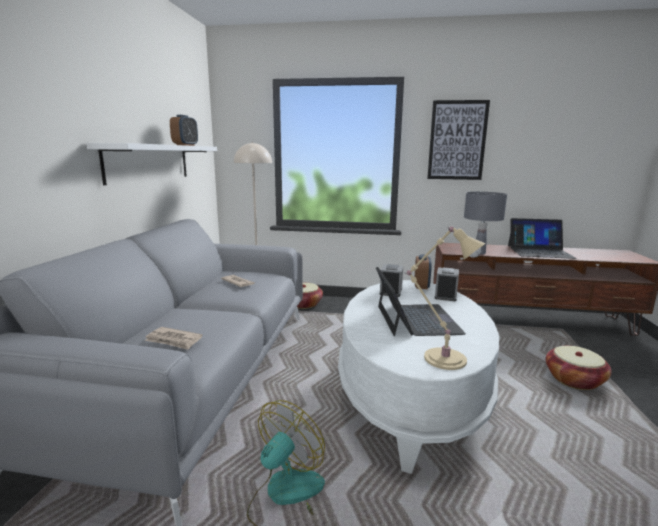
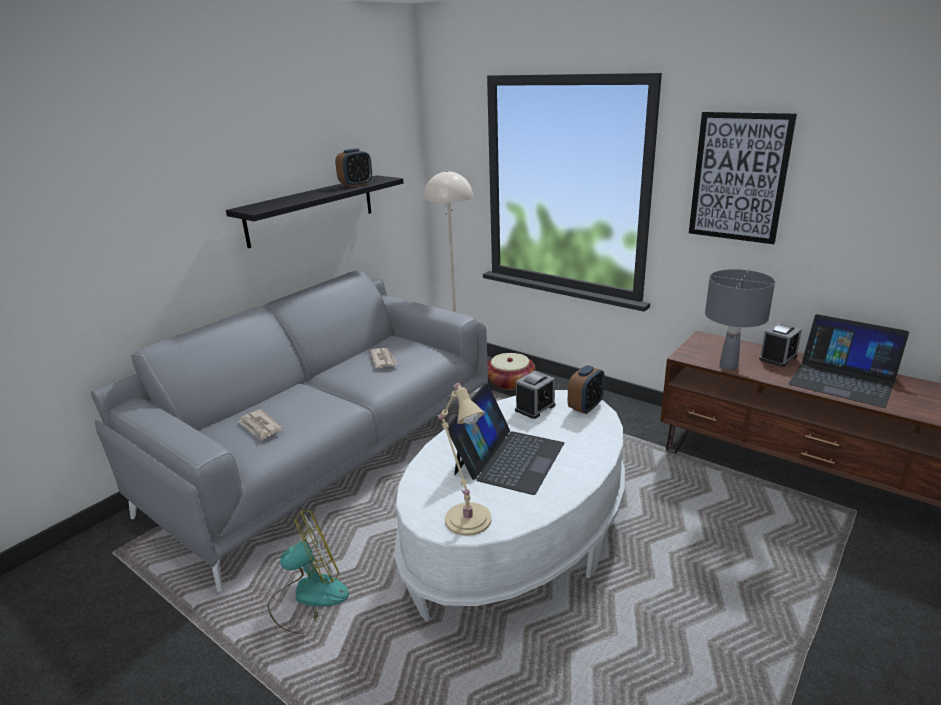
camera: 30 degrees right, 10 degrees up
white shelf [86,143,217,185] -> black shelf [226,175,404,248]
alarm clock [435,267,459,301] -> alarm clock moved to [759,323,802,367]
basket [546,346,612,390] -> none

